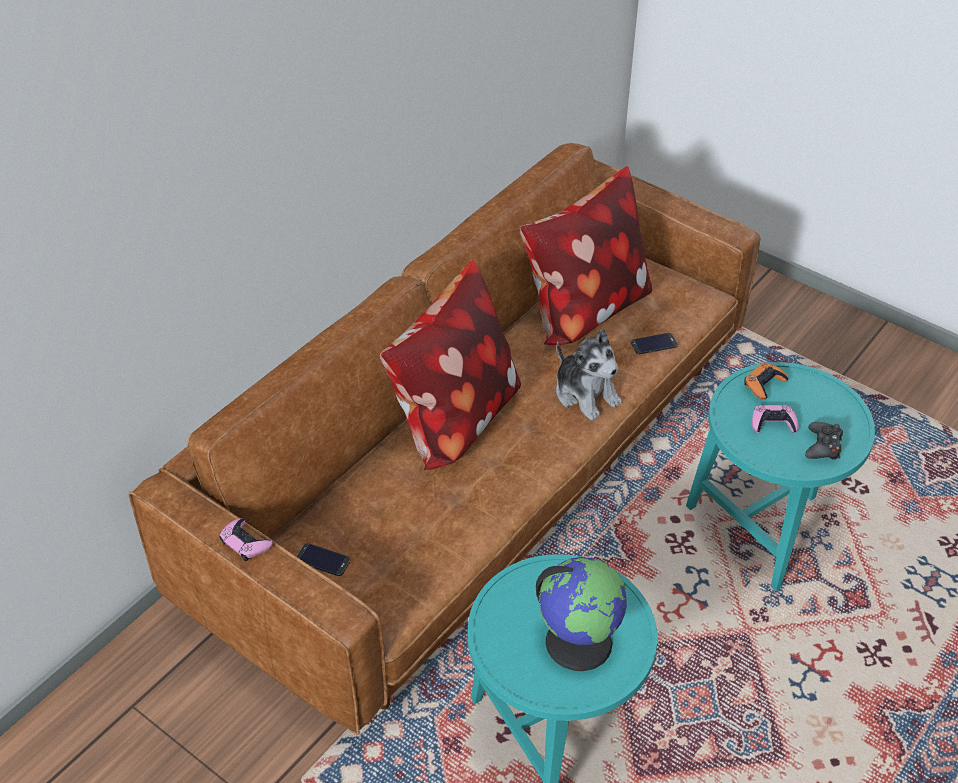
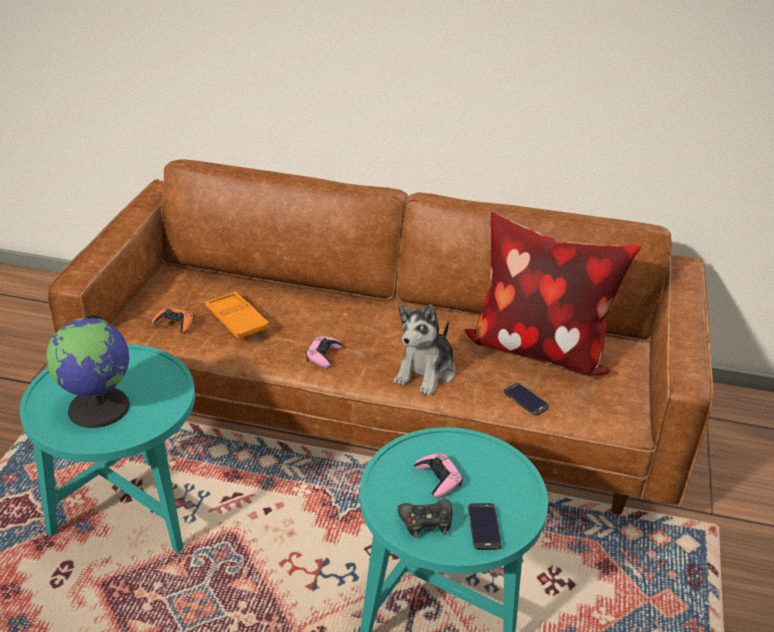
camera: 65 degrees right, 10 degrees down
pink game controller [220,518,273,562] -> pink game controller moved to [306,336,342,368]
phone [296,543,350,576] -> phone moved to [468,503,502,550]
pillow [380,260,521,470] -> none
orange game controller [744,363,788,400] -> orange game controller moved to [152,307,194,334]
none -> orange tray [205,291,269,339]

